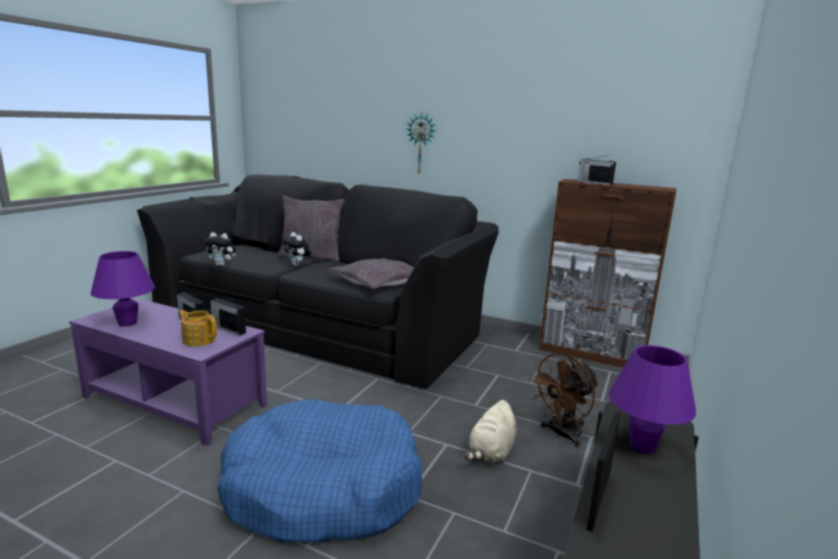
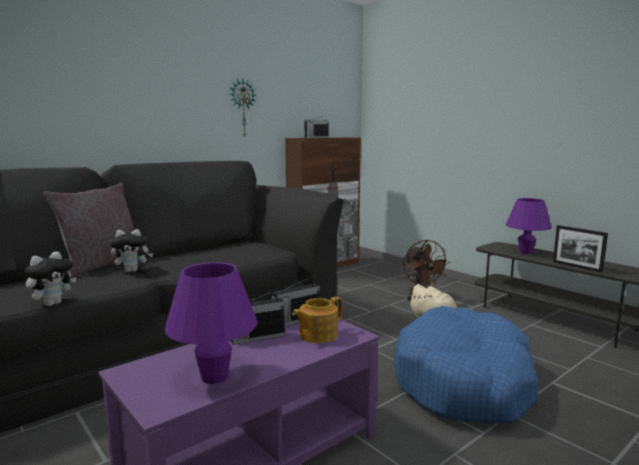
camera: 65 degrees left, 5 degrees down
grey pillow [328,258,414,289] -> none
wall clock [406,113,436,173] -> wall clock moved to [230,79,257,137]

